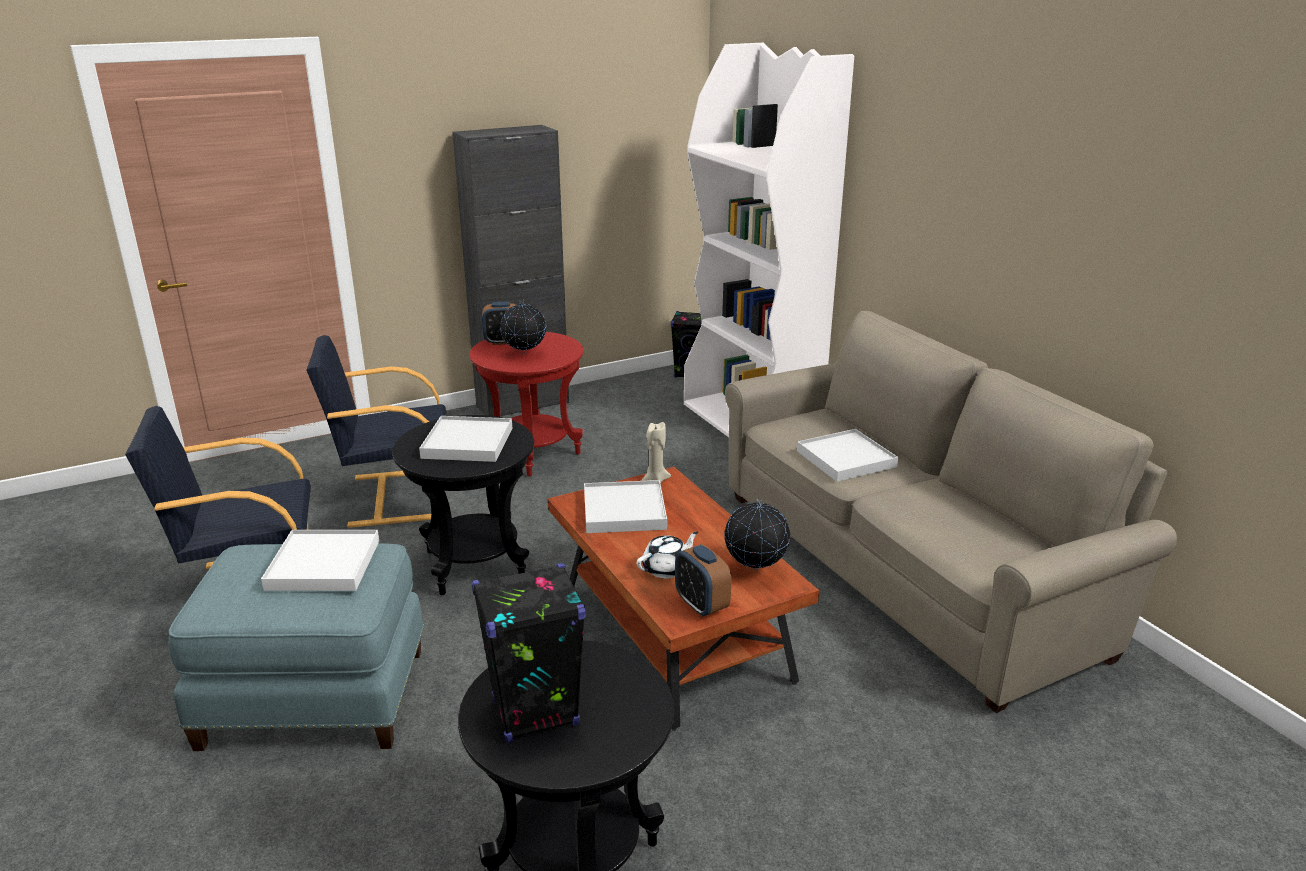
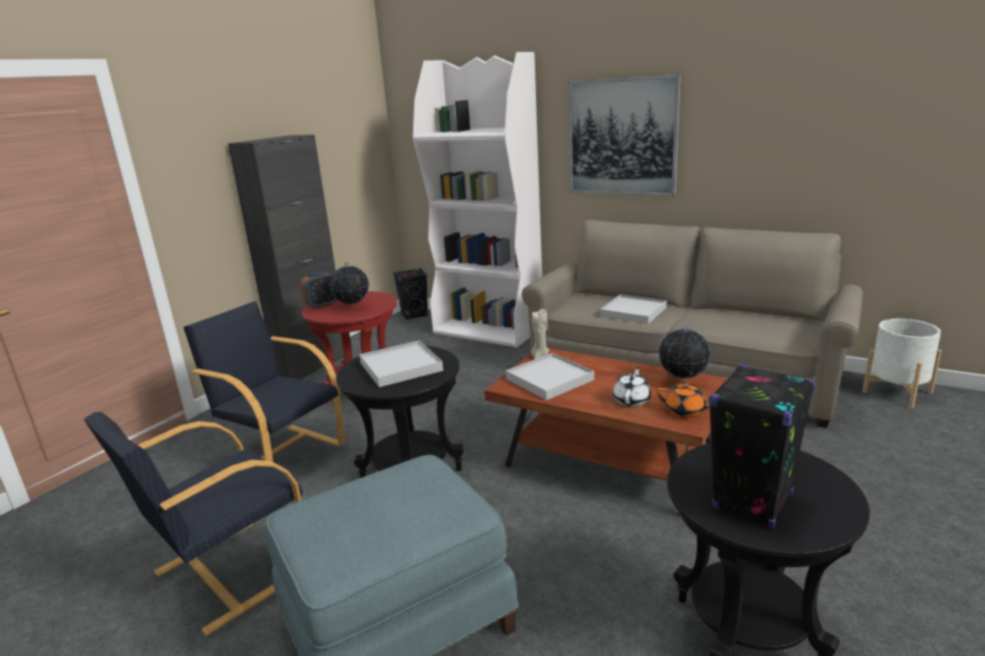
camera: 30 degrees left, 5 degrees down
white tray [261,530,379,591] -> none
black armchair [306,335,446,528] -> black armchair turned 75 degrees clockwise [183,301,345,463]
alarm clock [675,544,731,617] -> orange teapot [656,383,710,417]
none -> picture [568,74,681,196]
none -> white planter [862,319,942,408]

